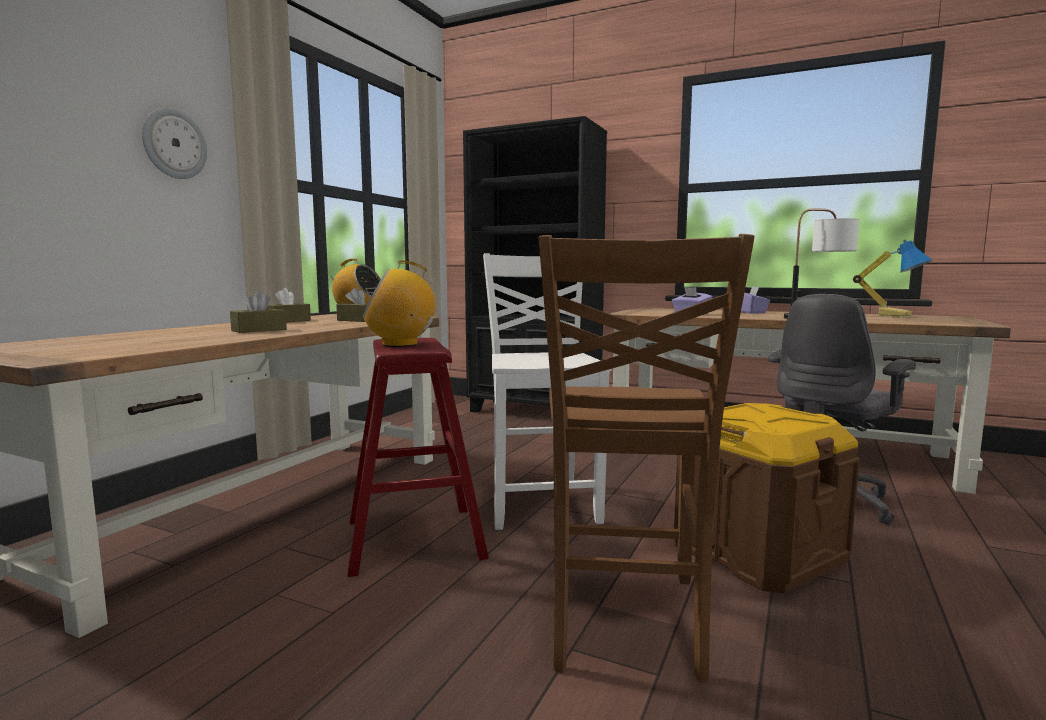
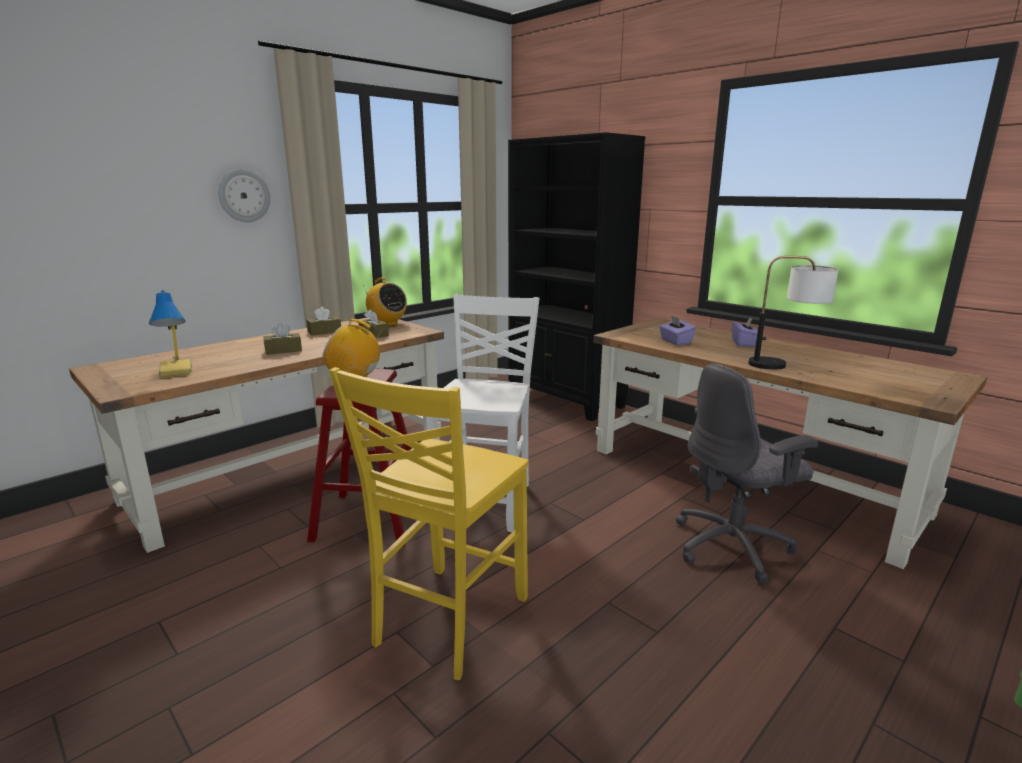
camera: 20 degrees right, 10 degrees up
brown chair [539,234,755,682] -> yellow chair [329,367,528,680]
brown storage box [674,403,860,593] -> none
table lamp [853,239,932,317] -> table lamp moved to [149,290,192,378]

